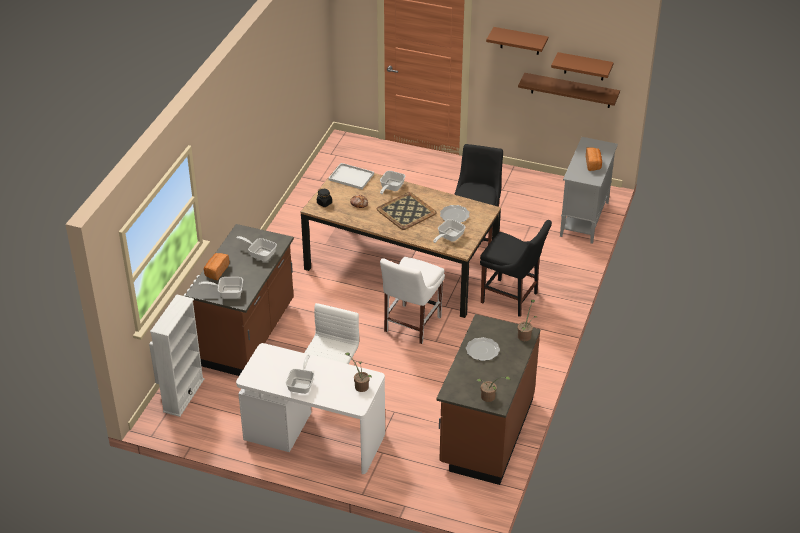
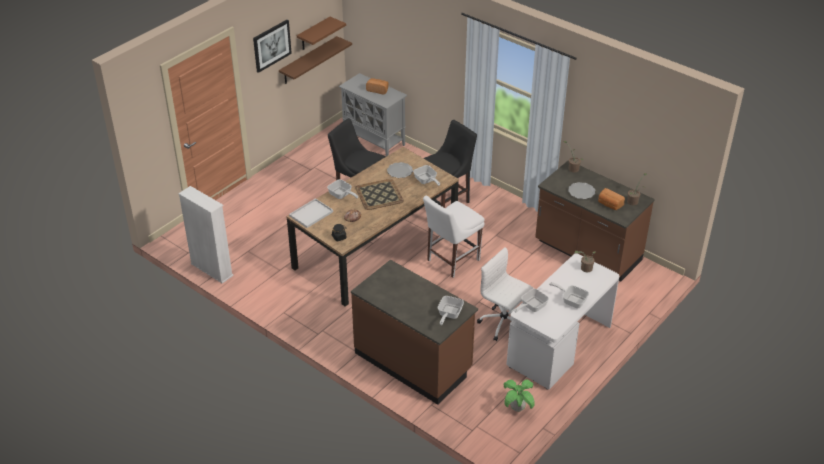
camera: 70 degrees left, 0 degrees up
white bookcase [150,294,204,417] -> white bookcase moved to [178,186,234,284]
bread [204,253,229,280] -> bread moved to [598,188,625,210]
frying pan [236,236,277,261] -> frying pan moved to [514,289,549,312]
white chair [380,257,445,344] -> white chair turned 90 degrees clockwise [423,196,485,278]
brown shelf [486,27,548,55] -> picture [253,20,292,73]
none -> potted plant [504,380,535,412]

